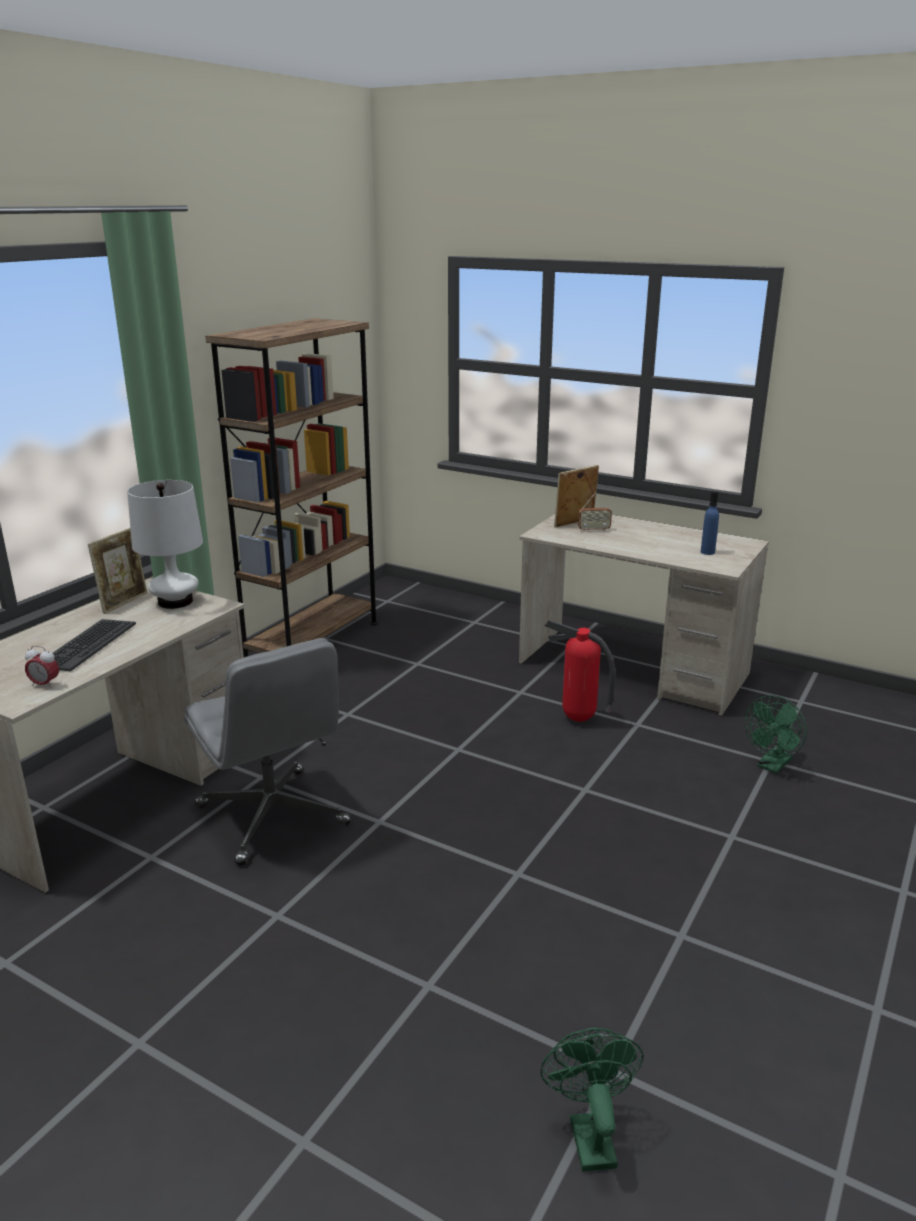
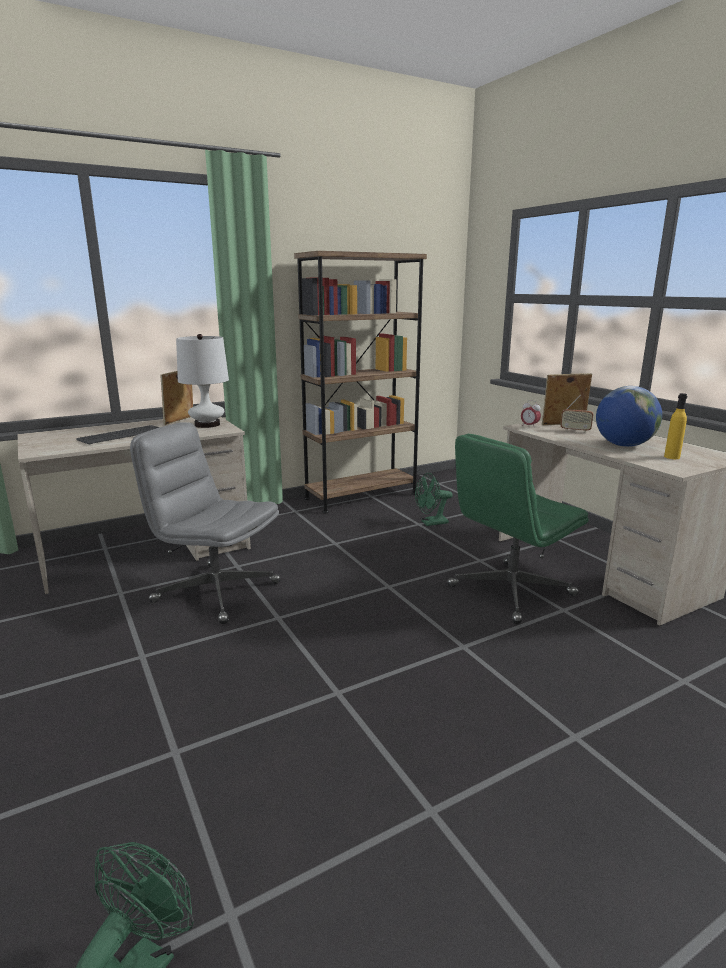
camera: 30 degrees right, 5 degrees down
alarm clock [25,646,59,689] -> alarm clock moved to [521,400,541,428]
picture frame [88,528,147,614] -> picture frame turned 150 degrees clockwise [160,371,193,425]
grey office chair [184,638,351,866] -> grey office chair turned 120 degrees clockwise [130,422,281,624]
fire extinguisher [545,620,615,722] -> green office chair [447,434,589,624]
blue bottle [701,491,719,555] -> yellow bottle [664,393,687,459]
green fan [745,695,807,774] -> green fan moved to [415,473,453,526]
none -> globe [596,386,662,447]

